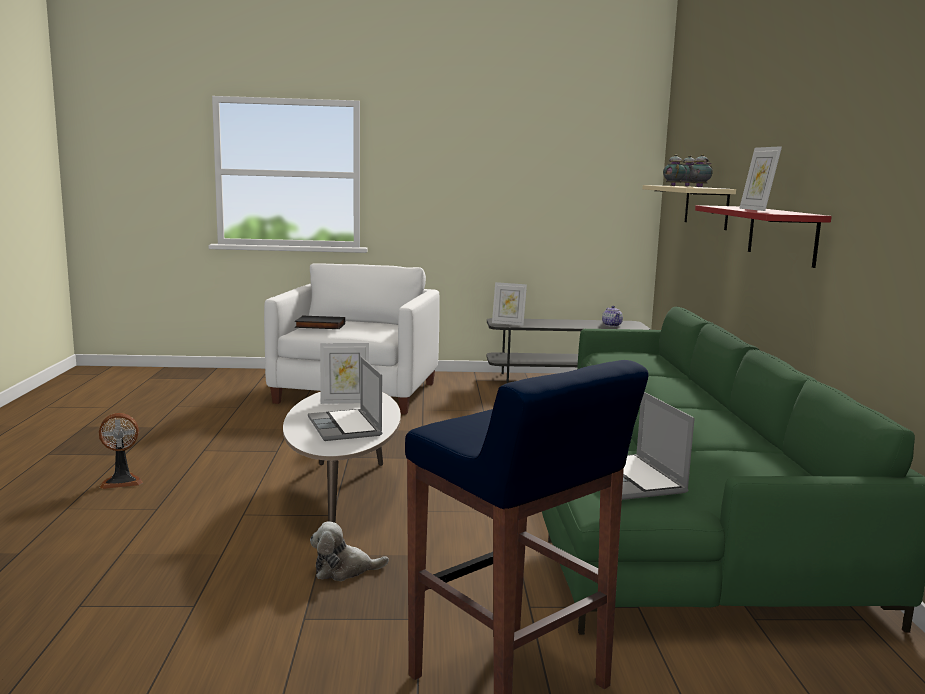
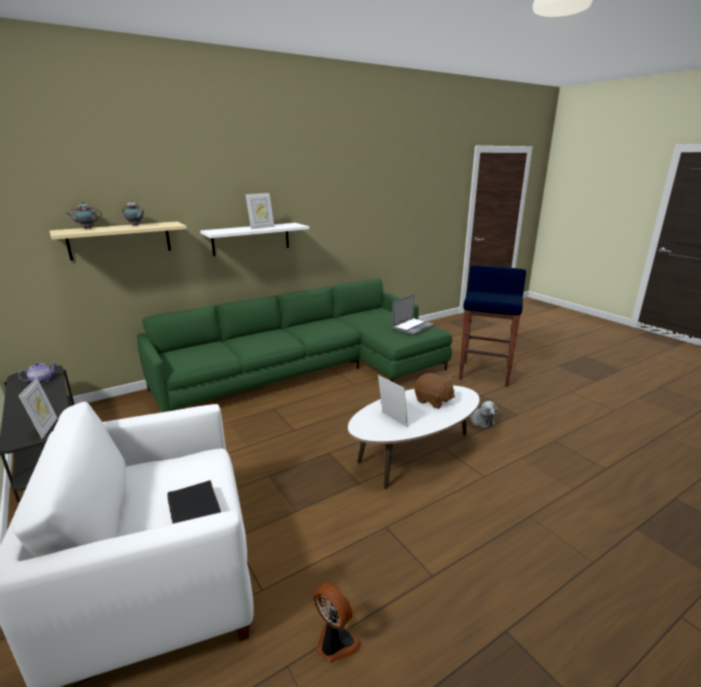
camera: 120 degrees left, 10 degrees up
fan [99,413,143,489] -> fan moved to [314,582,361,663]
laptop [308,357,382,441] -> brown plush toy [415,373,455,409]
teapot [663,154,686,186] -> none
red shelf [695,205,832,268] -> white shelf [200,223,309,256]

